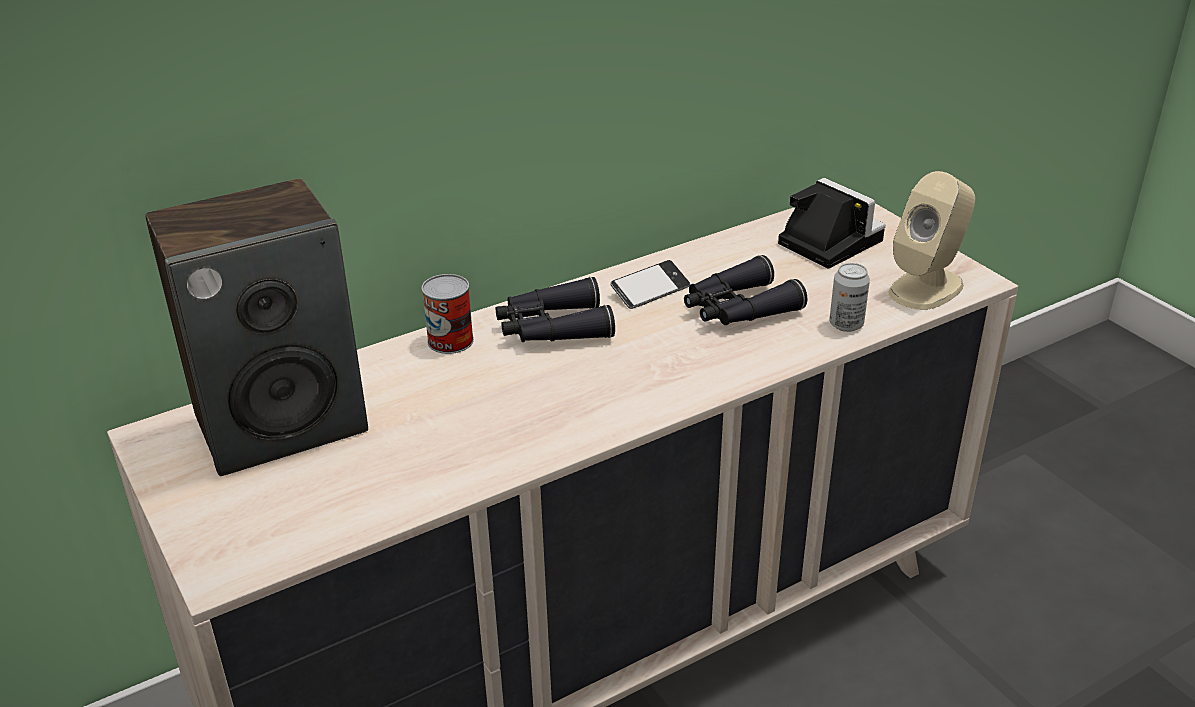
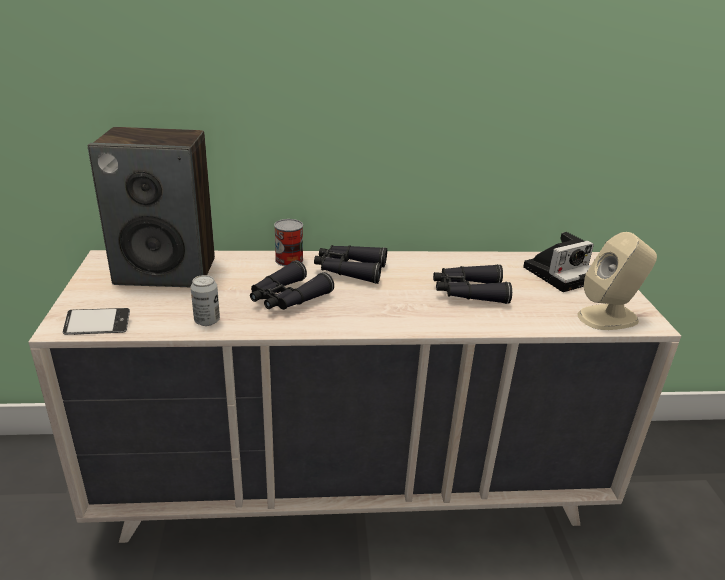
camera: 25 degrees right, 5 degrees down
phone [610,260,690,309] -> phone moved to [63,308,130,335]
camera [778,178,885,269] -> camera turned 75 degrees clockwise [523,232,594,292]
can [829,263,870,332] -> can moved to [191,275,220,326]
none -> black binoculars [250,260,334,310]

